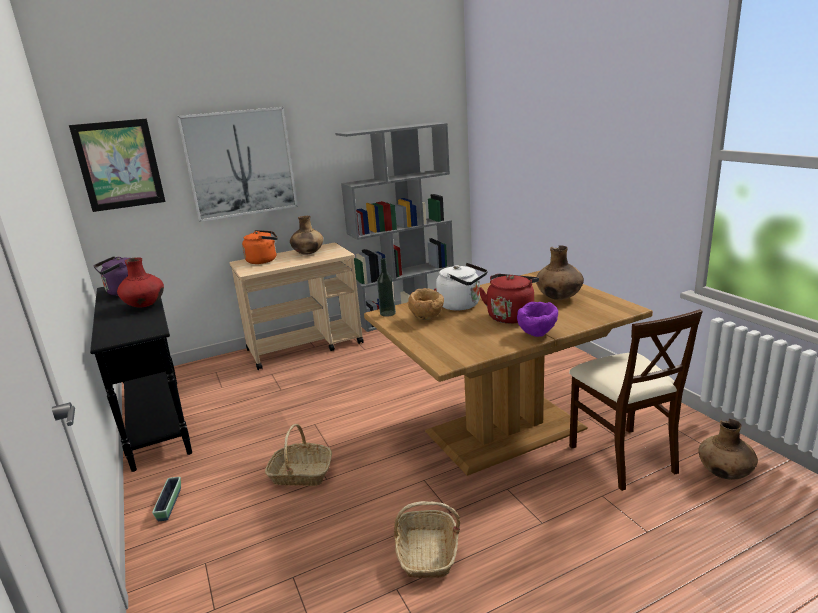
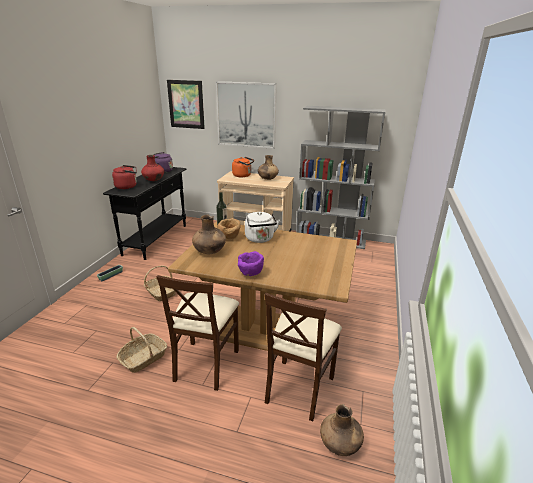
camera: 40 degrees right, 5 degrees up
red kettle [478,274,539,324] -> red kettle moved to [112,165,137,189]
brown vase [536,245,584,300] -> brown vase moved to [192,214,226,254]
none -> beige chair [157,275,239,391]

